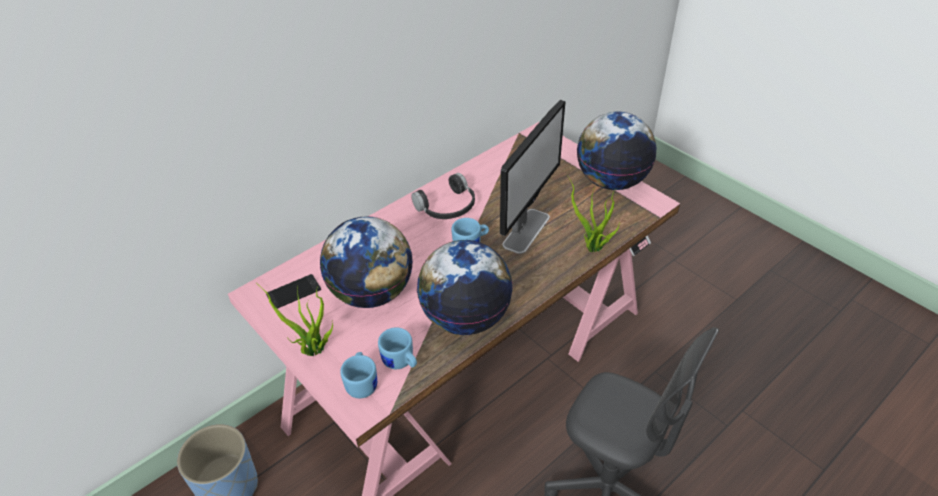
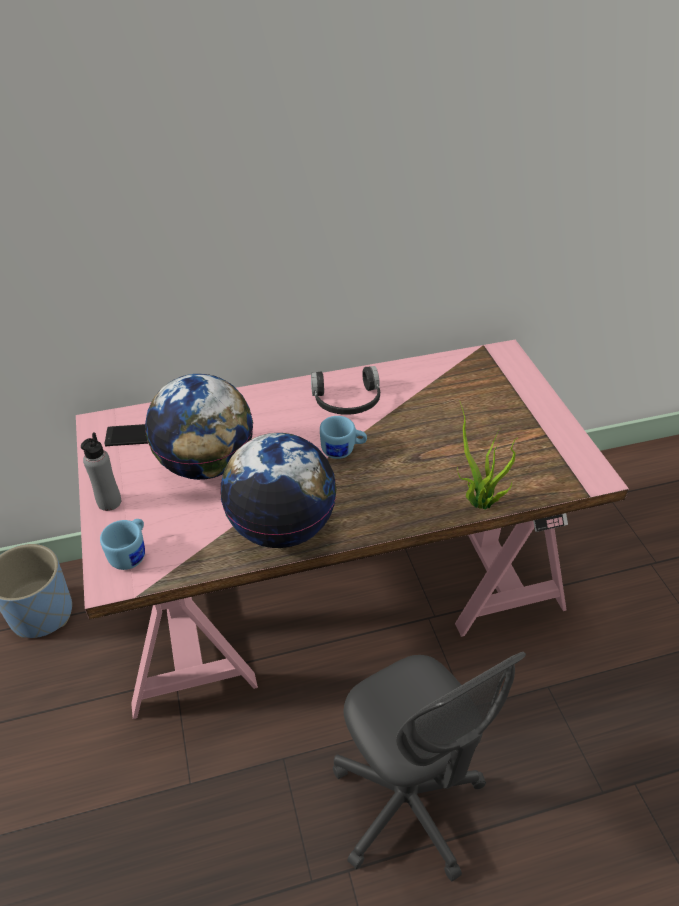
camera: 25 degrees right, 0 degrees up
potted plant [260,286,333,356] -> grey bottle [81,432,121,511]
blue mug [378,327,417,369] -> none
monitor [500,100,566,254] -> none
globe [577,112,656,190] -> none

